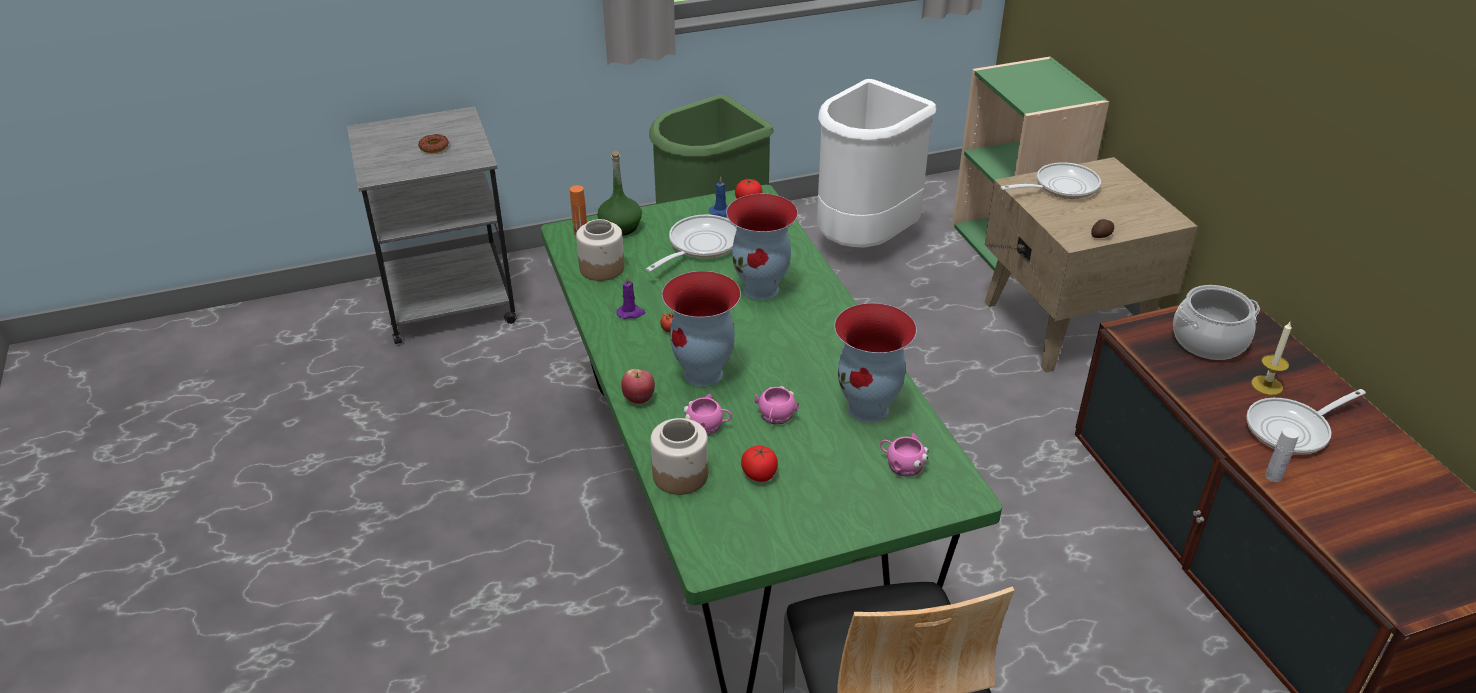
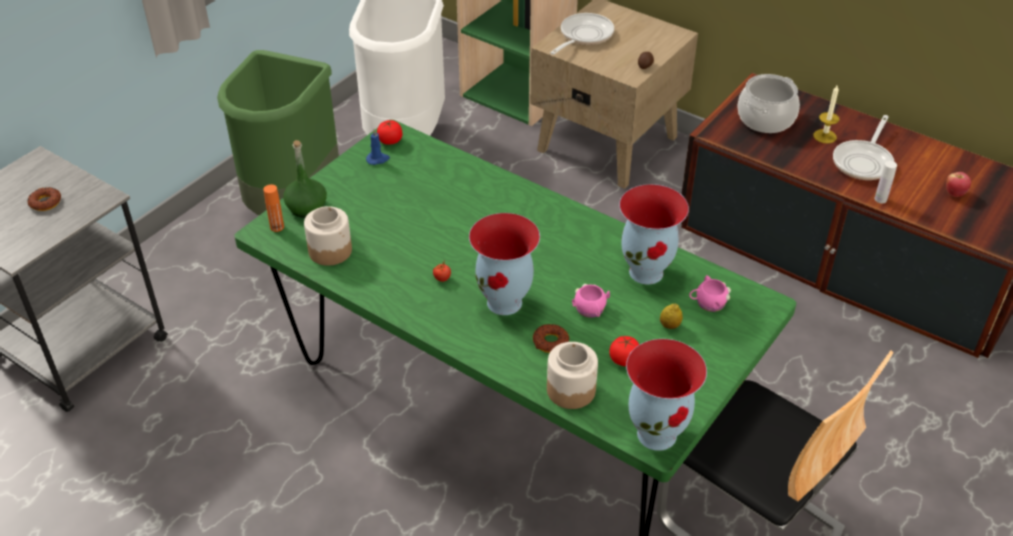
camera: 35 degrees left, 5 degrees up
purple candle [617,275,645,319] -> none
apple [621,369,655,404] -> apple moved to [946,172,971,197]
frying pan [646,214,737,272] -> none
pink mug [683,394,732,435] -> donut [533,324,569,353]
vase [726,194,798,300] -> vase moved to [626,339,707,451]
none -> lemon [660,303,683,329]

